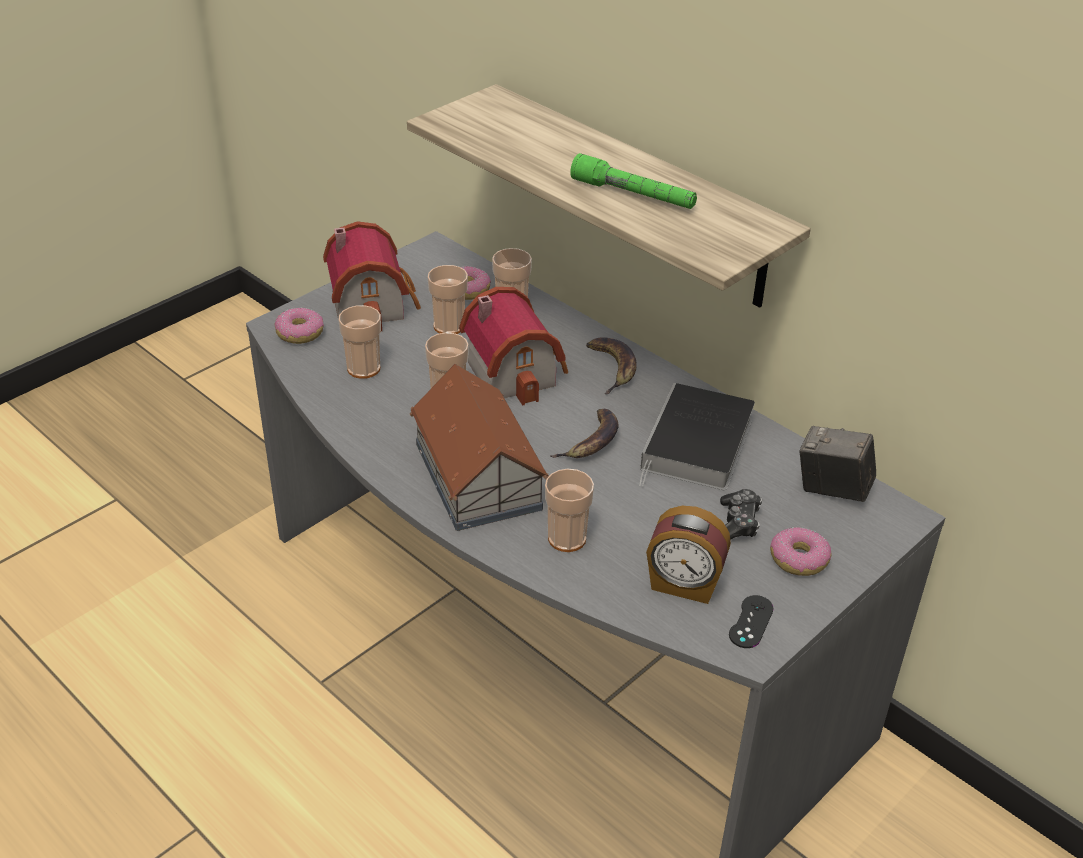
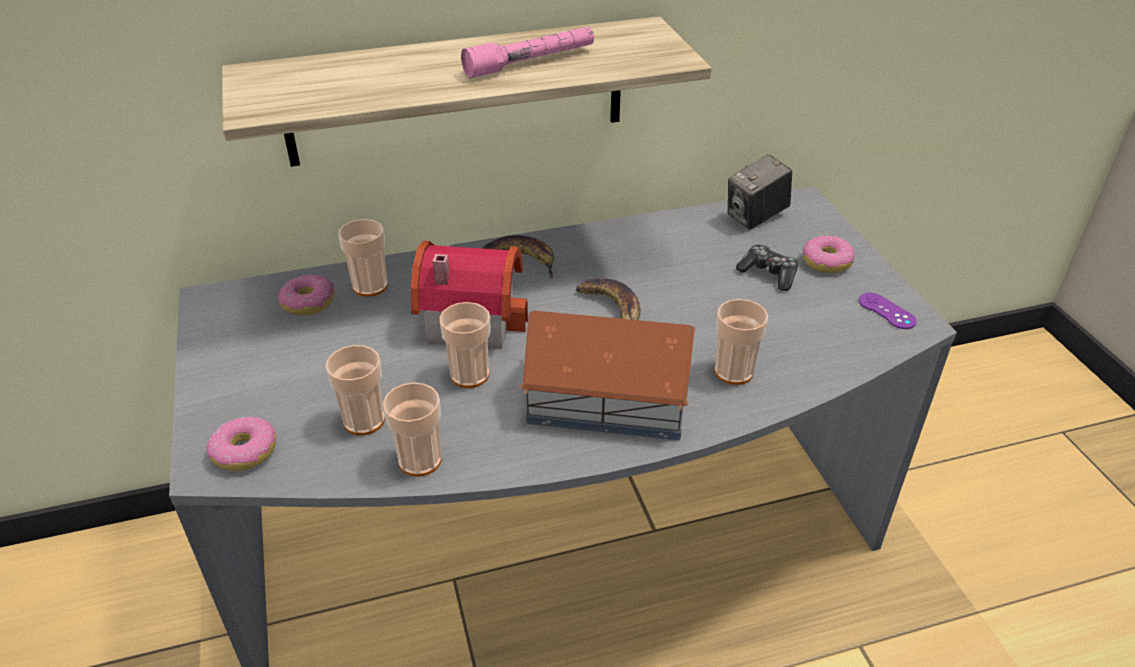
camera: 60 degrees left, 0 degrees up
toy house [323,221,421,331] -> none
cup [428,265,468,334] -> cup moved to [383,382,442,477]
green flashlight [570,153,697,209] -> pink flashlight [461,27,594,78]
book [639,383,755,490] -> none
alarm clock [646,506,731,604] -> none
black game controller [729,595,774,648] -> purple game controller [858,293,917,329]

